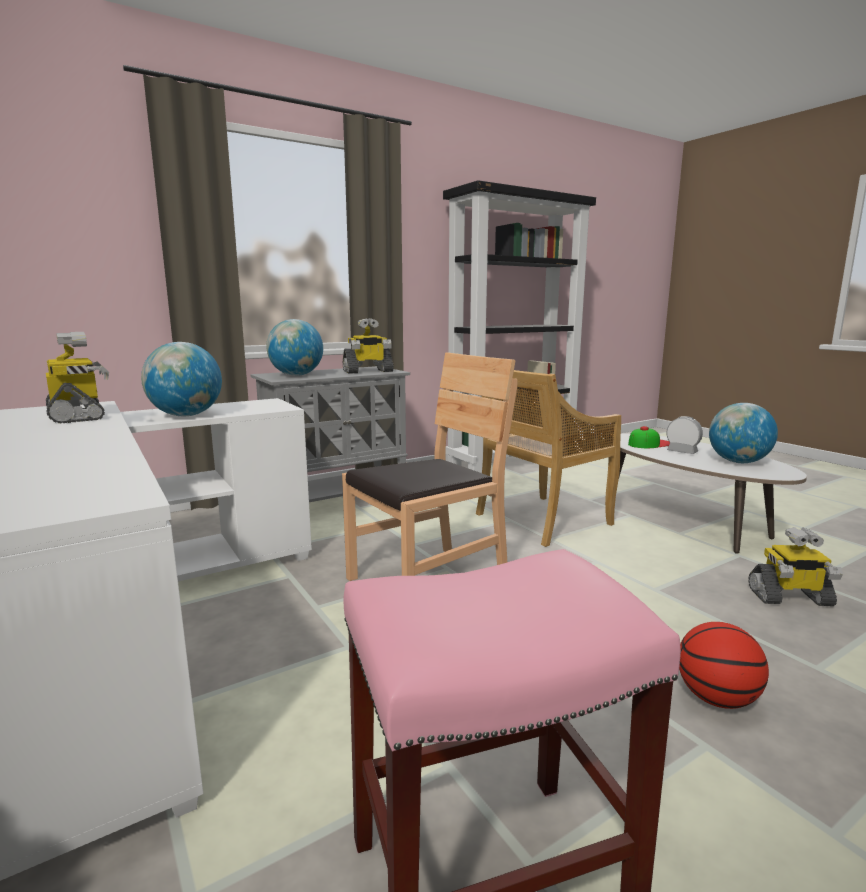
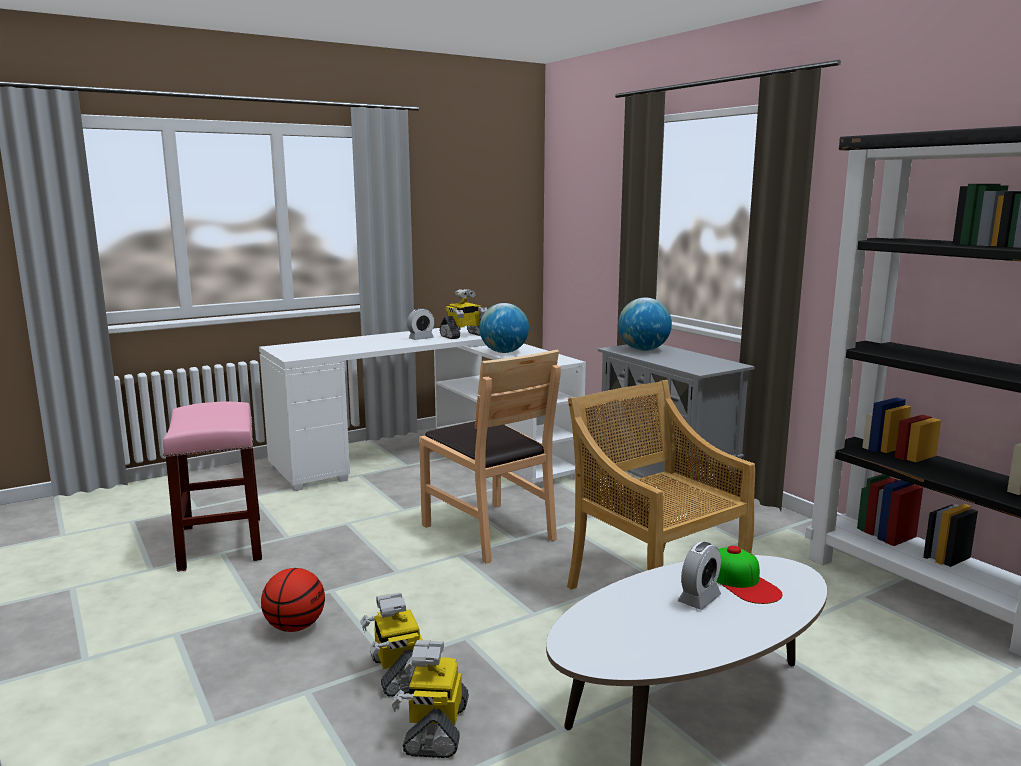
camera: 90 degrees right, 0 degrees up
toy robot [343,318,394,373] -> toy robot moved to [360,593,423,697]
globe [709,403,778,463] -> none
none -> alarm clock [407,308,435,340]

